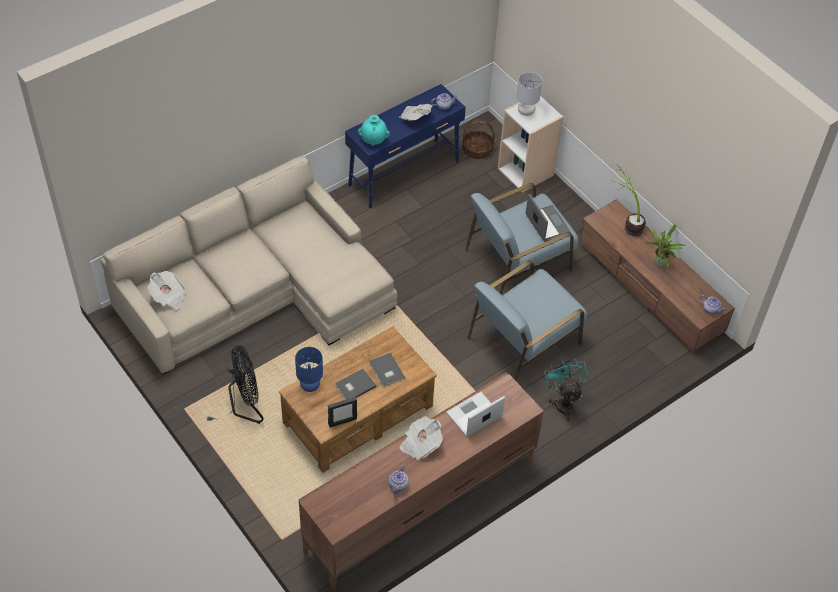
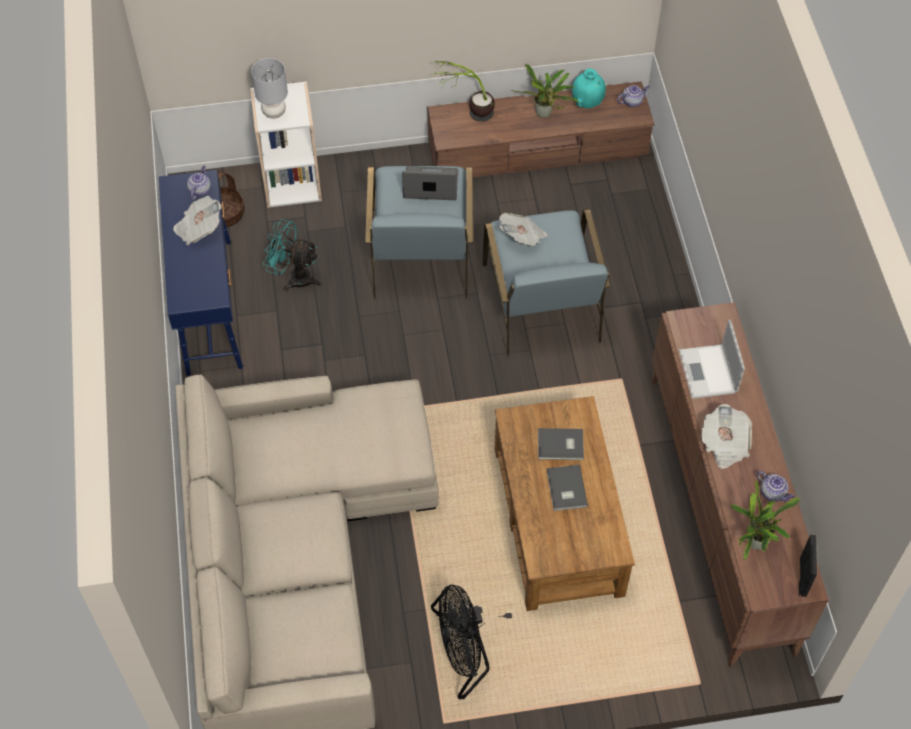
camera: 60 degrees left, 5 degrees up
newspaper [148,271,187,309] -> newspaper moved to [499,213,547,246]
black fan [207,345,264,424] -> black fan turned 120 degrees counterclockwise [431,584,514,700]
blue table lamp [295,347,323,392] -> none
picture frame [328,397,357,428] -> picture frame moved to [799,535,817,597]
turquoise vase [358,115,390,146] -> turquoise vase moved to [572,68,606,108]
turquoise fan [544,358,589,421] -> turquoise fan moved to [263,219,321,291]
none -> potted plant [731,480,800,560]

